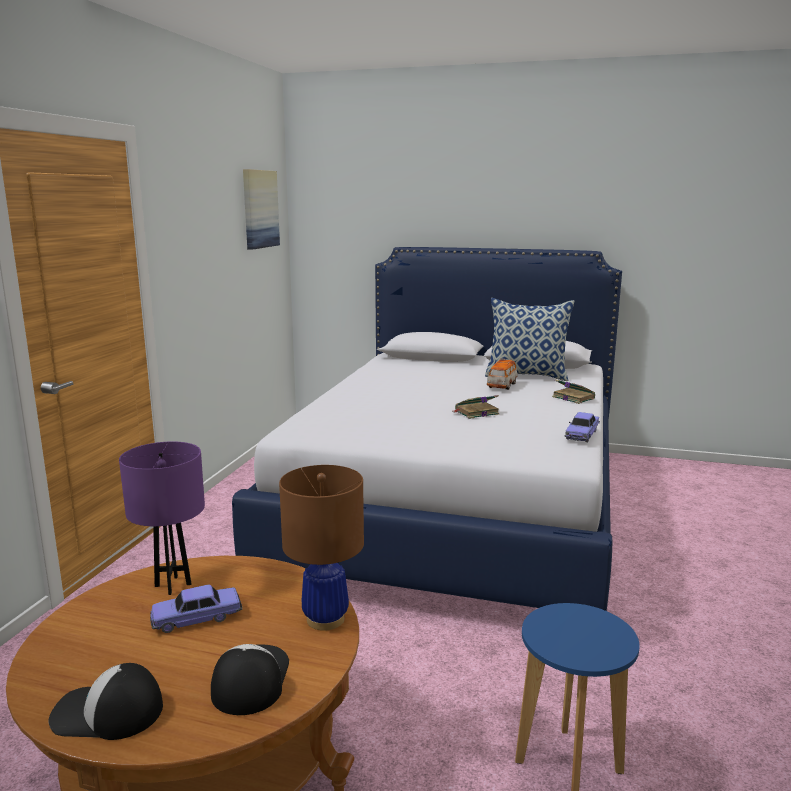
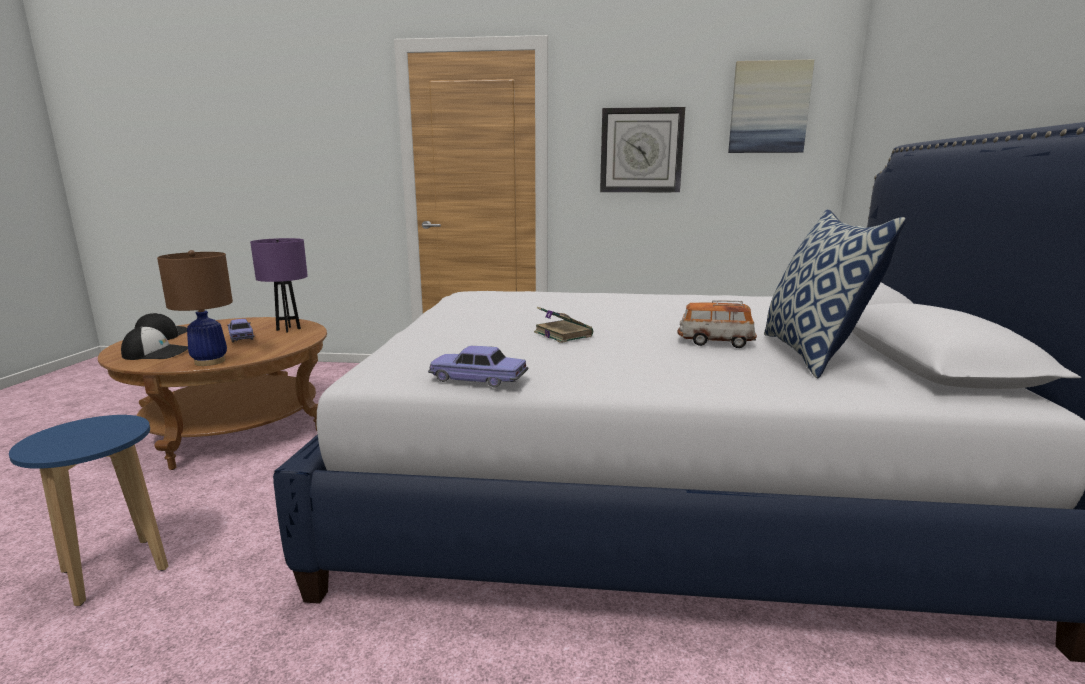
camera: 80 degrees right, 0 degrees up
book [552,379,595,404] -> none
none -> wall clock [600,107,685,192]

